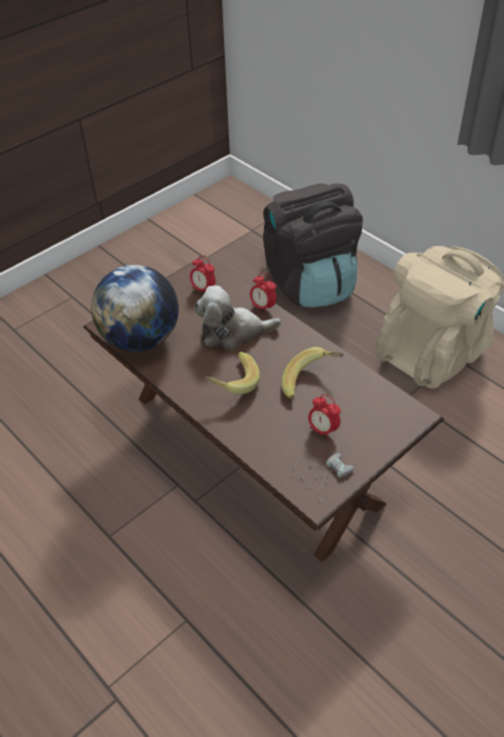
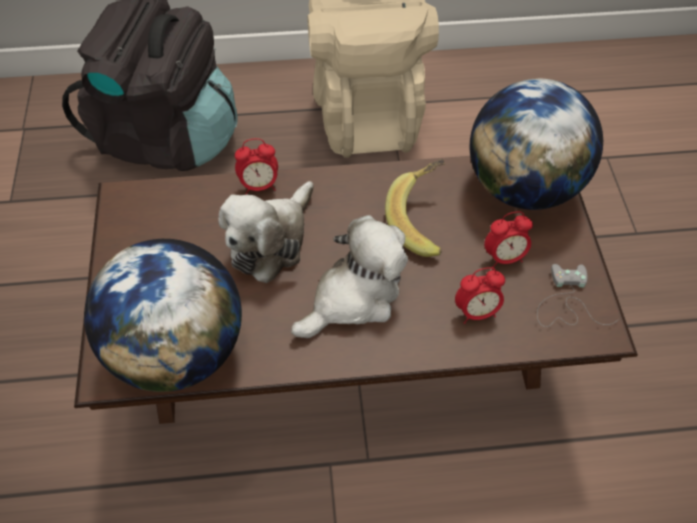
camera: 55 degrees left, 10 degrees up
alarm clock [190,256,216,292] -> alarm clock moved to [455,267,505,324]
banana [205,352,260,395] -> plush toy [291,215,408,338]
none -> globe [470,79,603,210]

